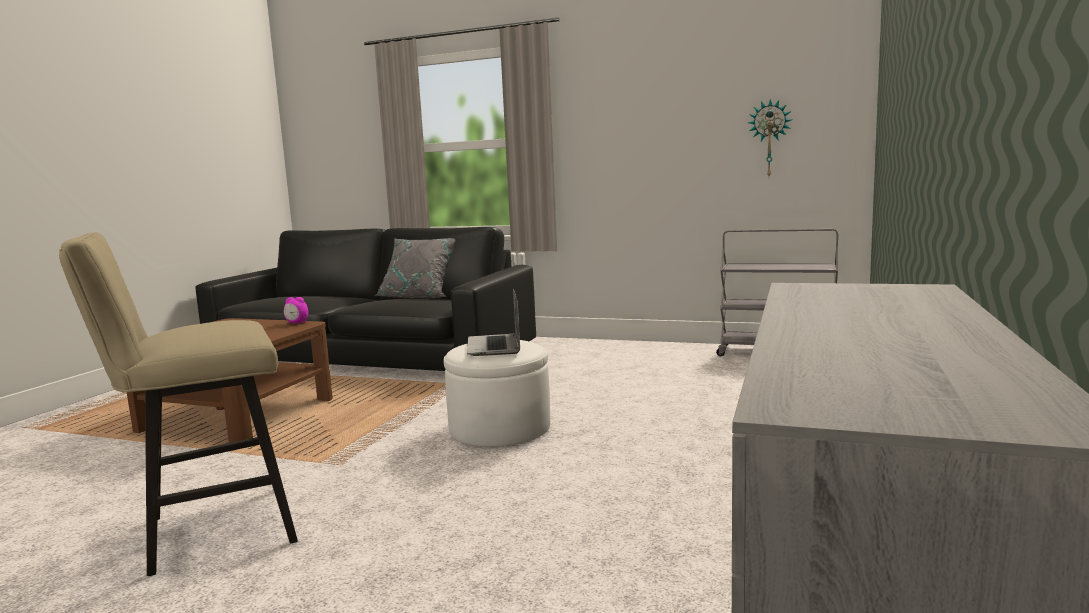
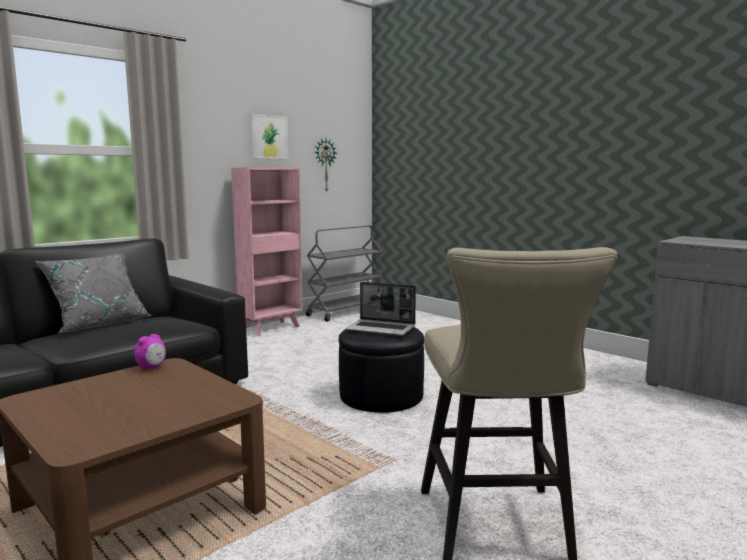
camera: 65 degrees left, 0 degrees up
white ottoman [444,340,550,447] -> black ottoman [339,327,424,413]
none -> pink bookcase [231,167,303,336]
none -> picture [250,114,288,159]

